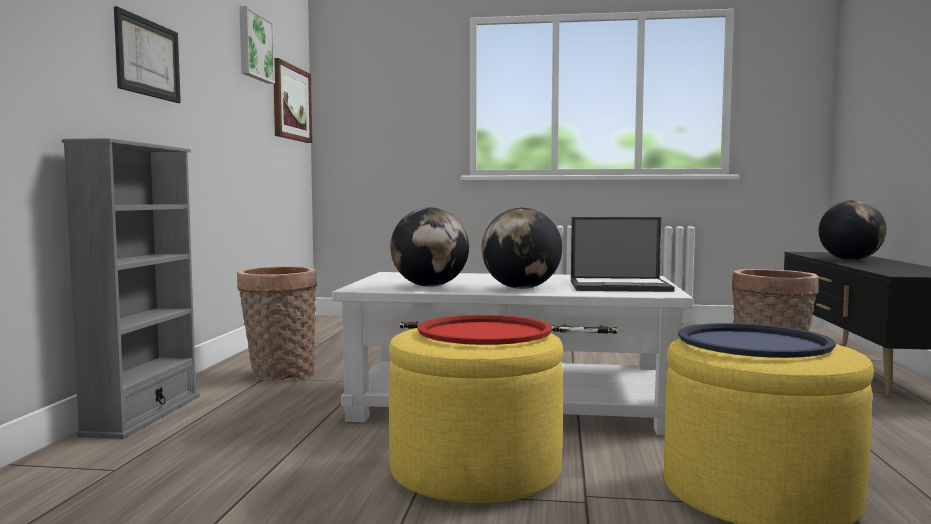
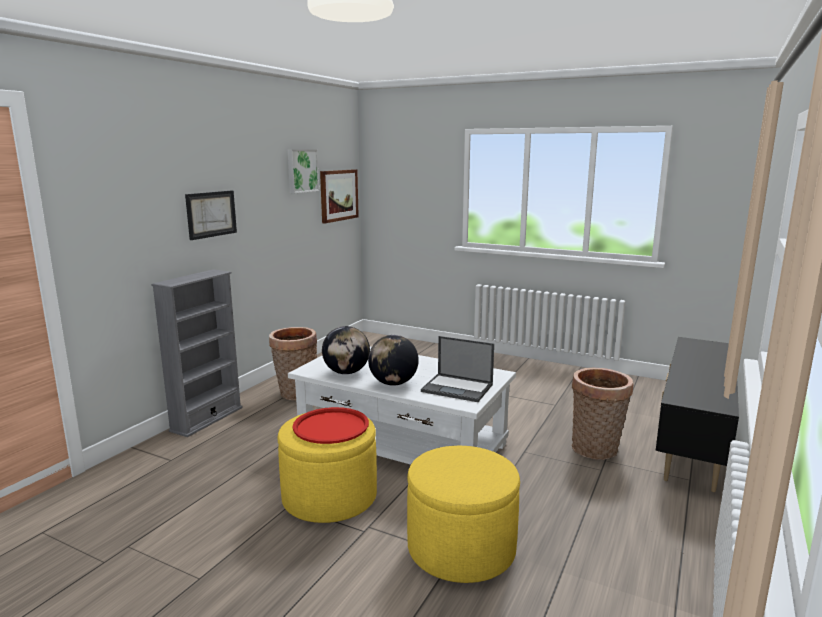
camera: 20 degrees right, 10 degrees up
blue tray [678,323,836,358] -> none
globe [819,200,887,260] -> none

